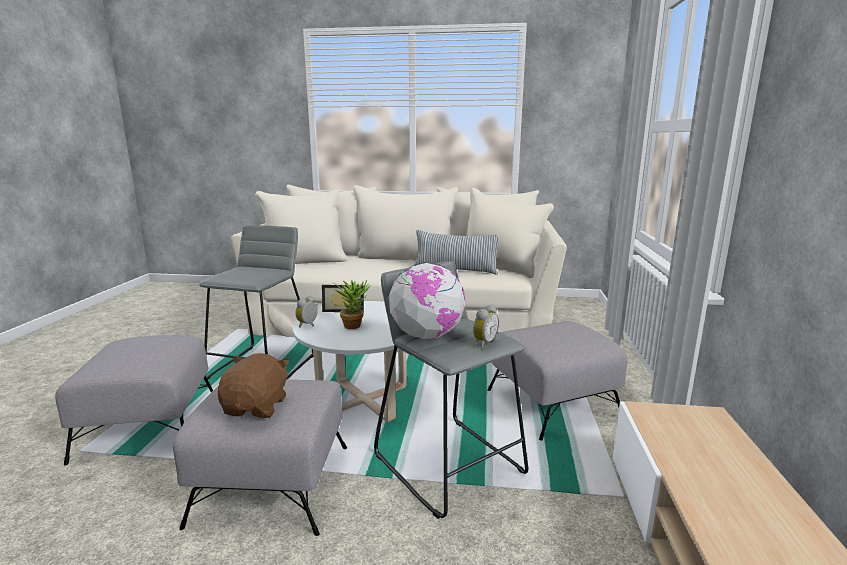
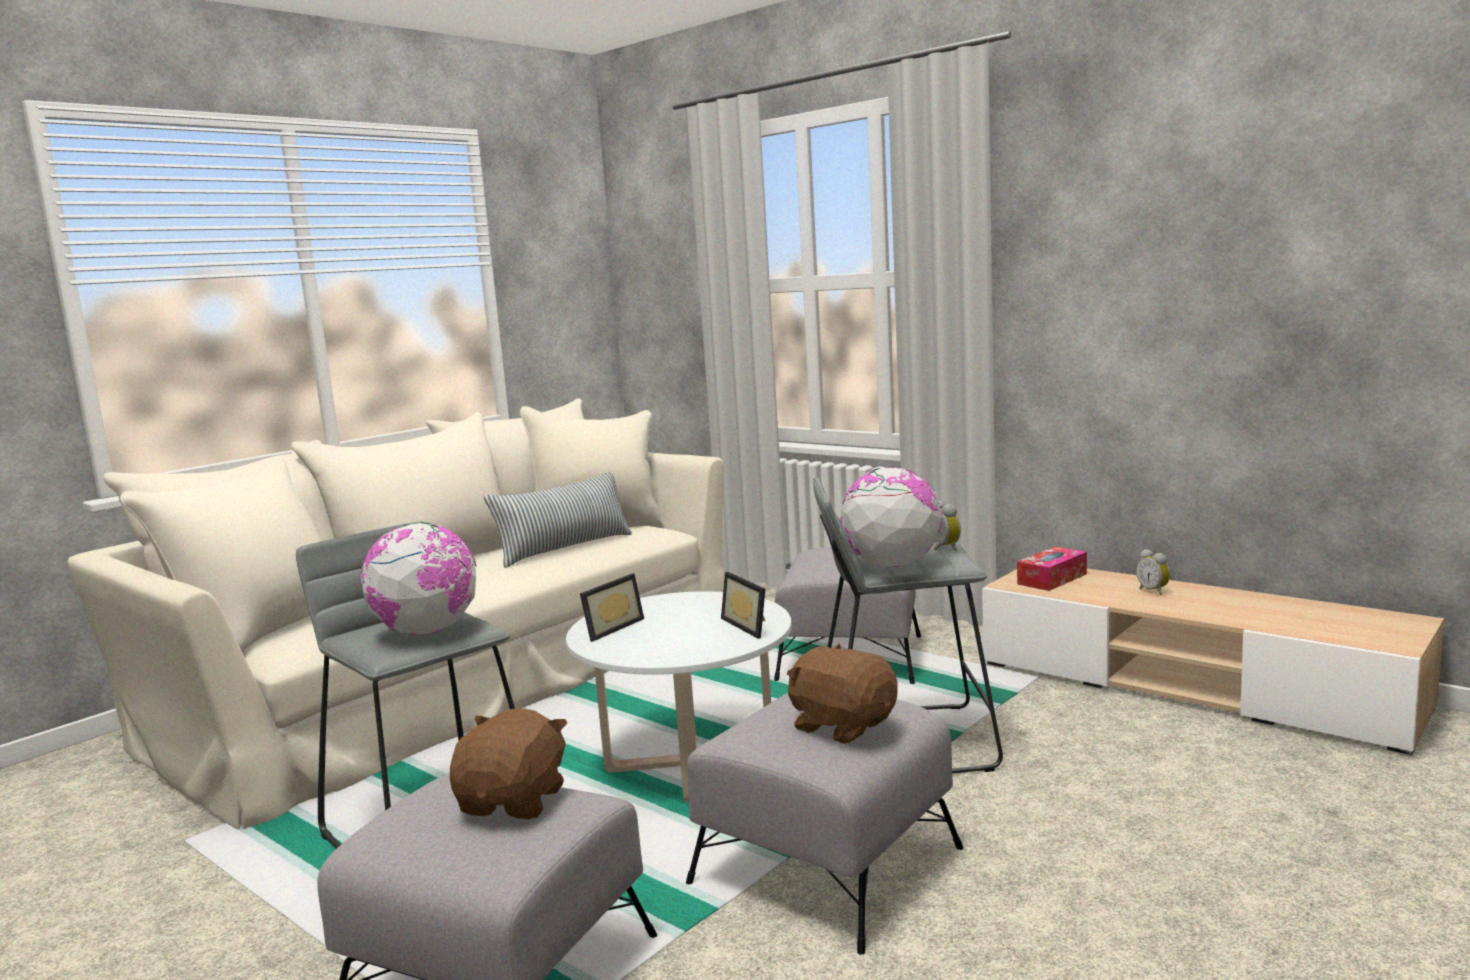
camera: 55 degrees left, 5 degrees down
alarm clock [295,295,318,327] -> alarm clock moved to [1136,549,1170,595]
potted plant [334,280,370,329] -> none
none -> globe [360,522,477,635]
none -> brown plush toy [450,708,567,819]
none -> picture frame [721,572,765,639]
none -> tissue box [1017,547,1087,591]

